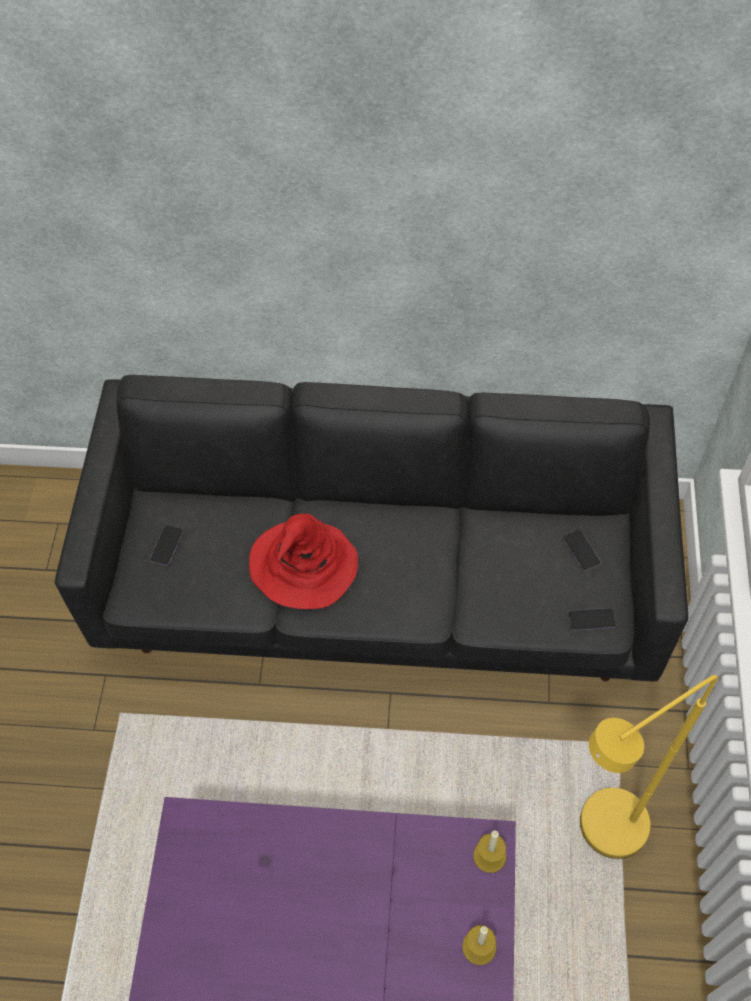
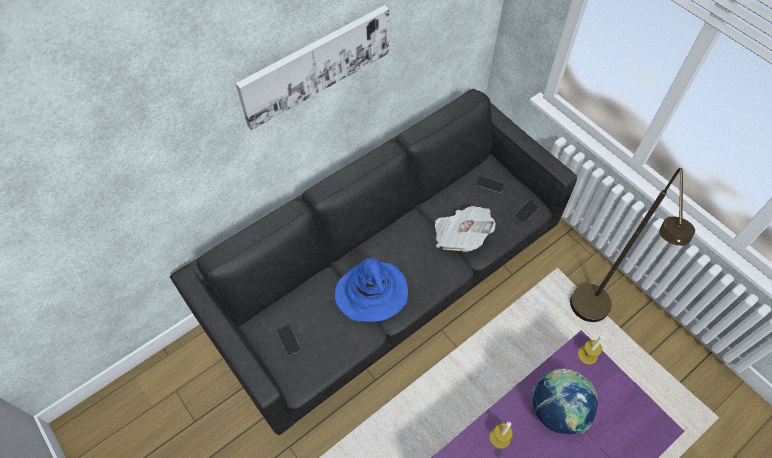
camera: 45 degrees left, 0 degrees up
red hat [249,514,358,609] -> blue hat [335,258,408,322]
candle [462,925,497,965] -> candle moved to [490,422,513,449]
yellow floor lamp [580,675,718,859] -> brown floor lamp [570,168,695,322]
none -> picture [236,5,389,130]
none -> newspaper [435,206,496,252]
none -> globe [532,368,598,434]

